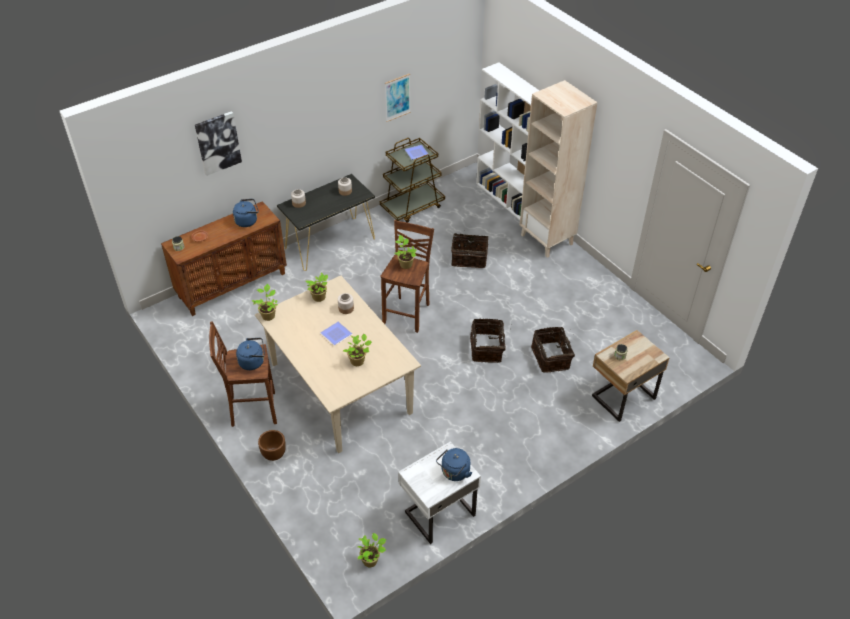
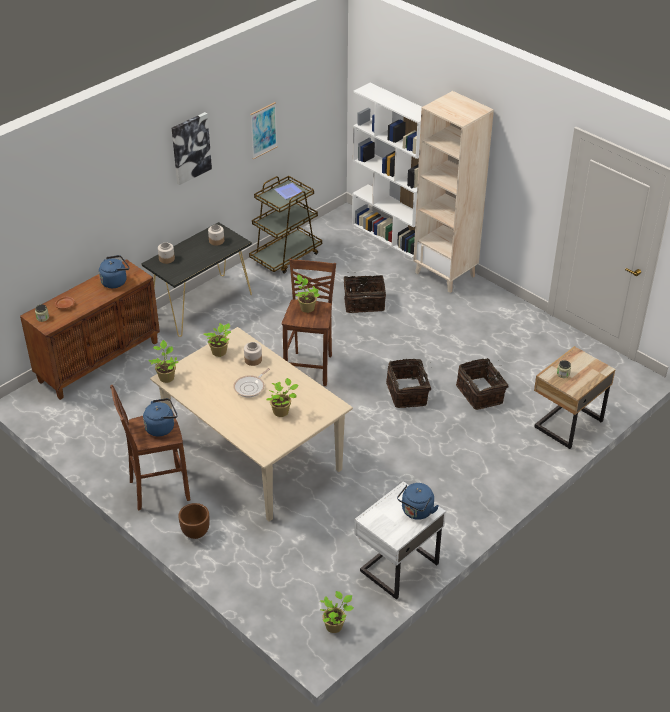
camera: 10 degrees left, 5 degrees down
picture [195,111,242,176] -> picture moved to [172,112,212,185]
plate [320,322,352,345] -> frying pan [233,368,270,397]

